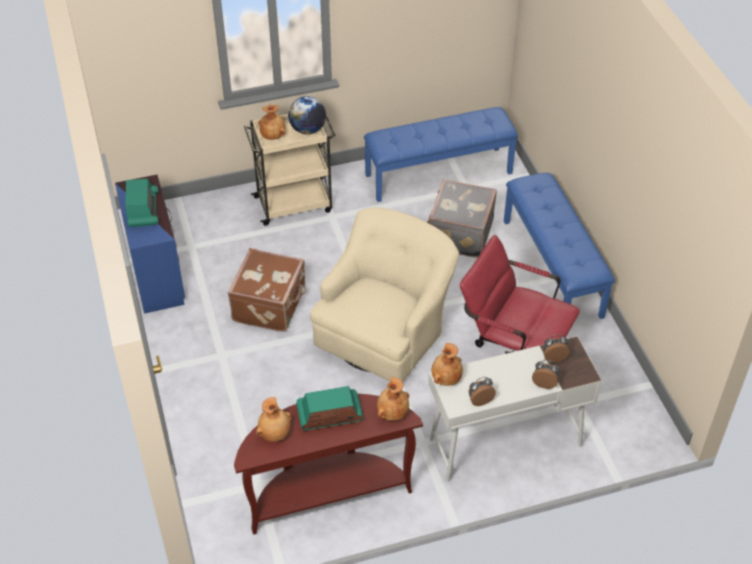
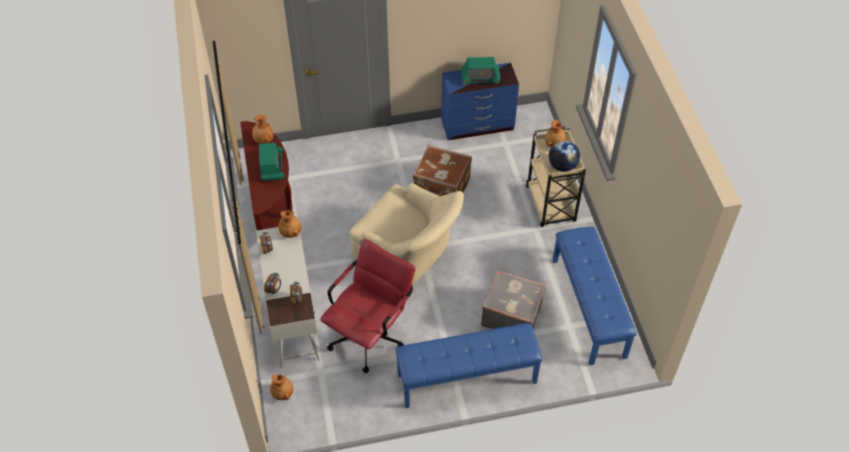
camera: 95 degrees right, 5 degrees up
brown vase [377,377,409,421] -> brown vase moved to [270,374,293,400]

